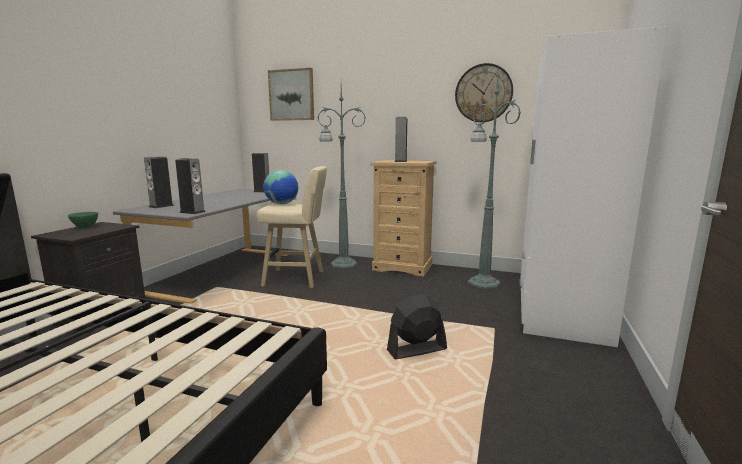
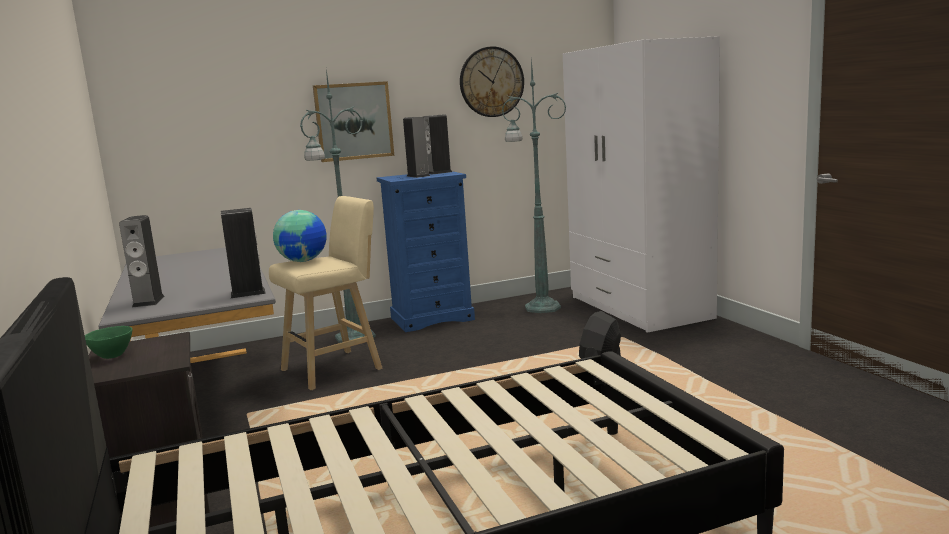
camera: 40 degrees left, 0 degrees up
speaker [252,153,269,193] -> speaker moved to [424,114,452,174]
picture [268,68,314,121] -> picture moved to [313,81,394,162]
beige dresser [371,160,436,277] -> blue dresser [377,171,475,332]

